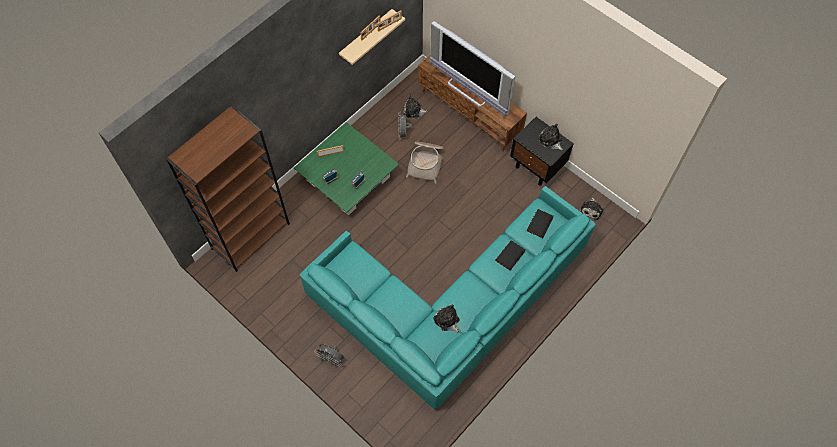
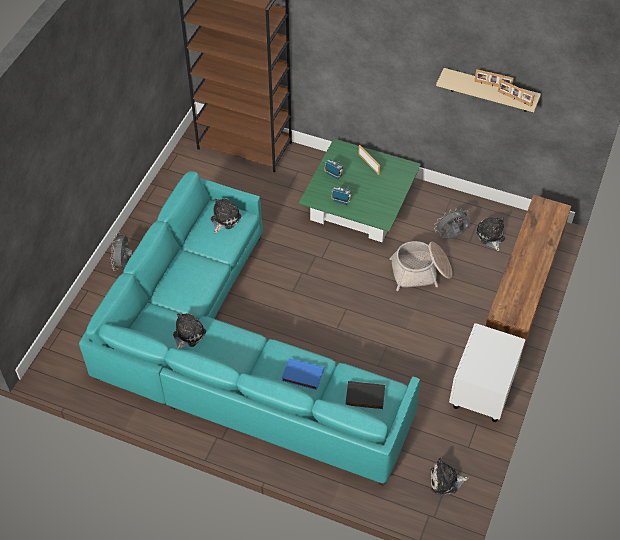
camera: 70 degrees right, 10 degrees down
television [430,21,515,116] -> none
black book [495,240,525,270] -> blue book [282,358,324,390]
black nightstand [510,117,574,186] -> white nightstand [449,323,526,422]
plush toy [538,124,563,150] -> plush toy moved to [211,199,241,234]

